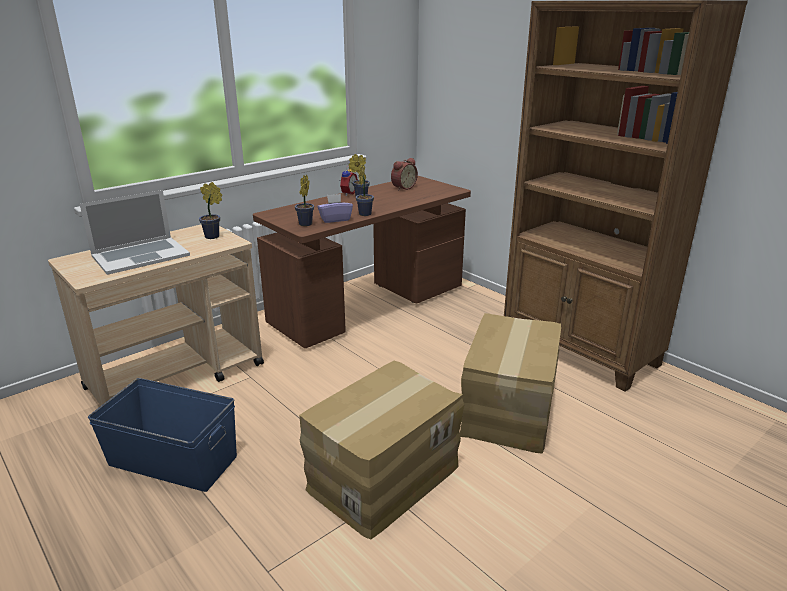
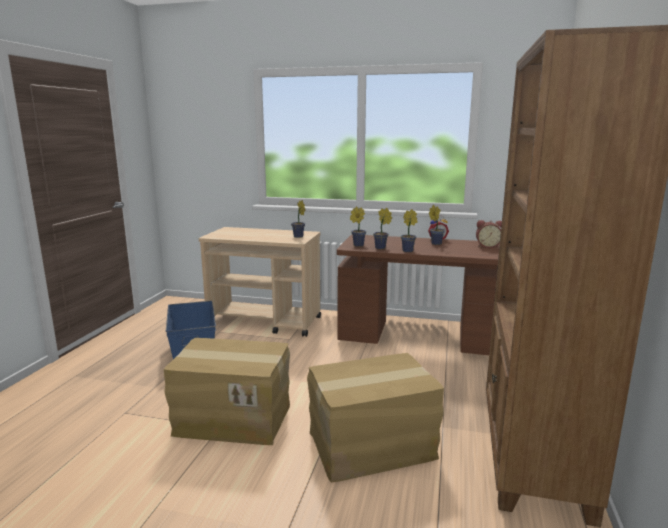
camera: 55 degrees right, 10 degrees down
laptop [80,190,190,275] -> none
purple tissue box [317,194,353,223] -> potted plant [373,208,392,249]

